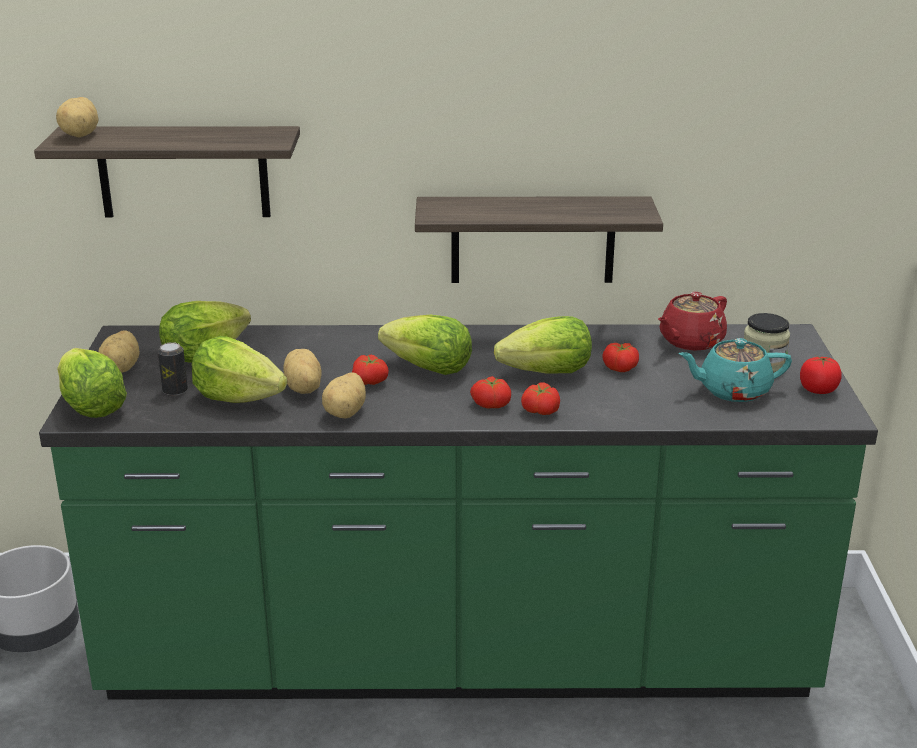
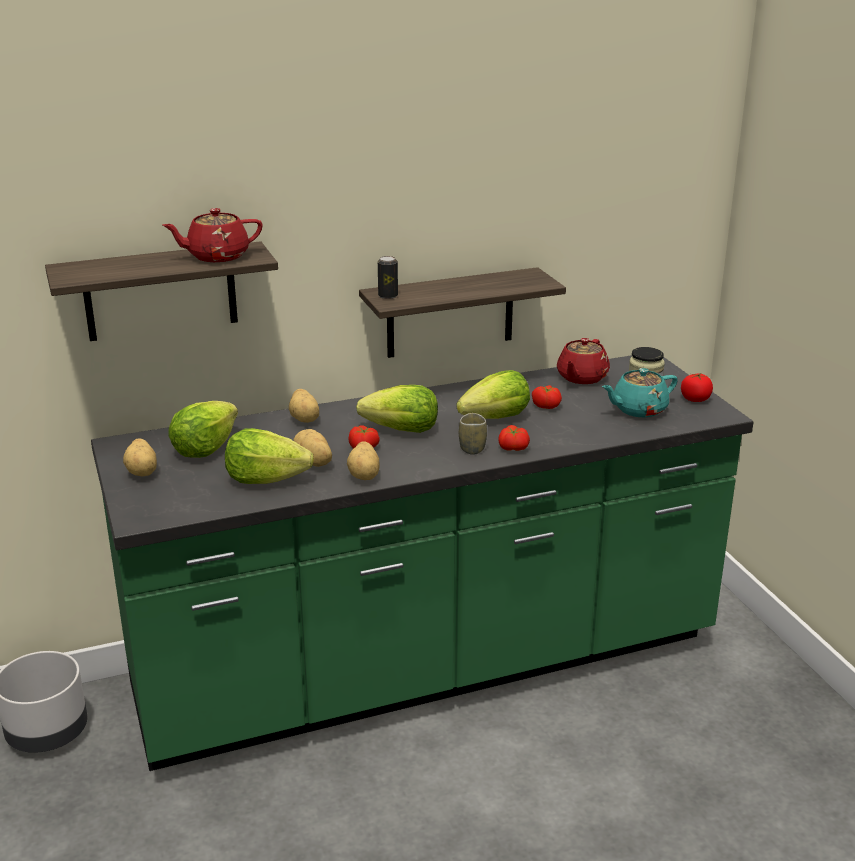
camera: 20 degrees left, 0 degrees up
potato [56,97,99,138] -> potato moved to [289,389,319,423]
lettuce [57,348,127,418] -> none
can [158,342,188,396] -> can moved to [378,256,398,299]
tomato [470,376,511,408] -> cup [459,413,487,455]
none -> red teapot [163,208,263,262]

